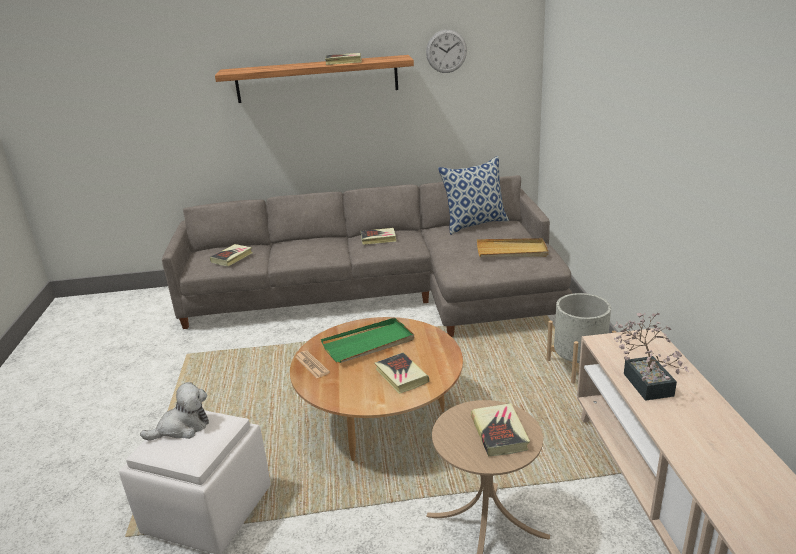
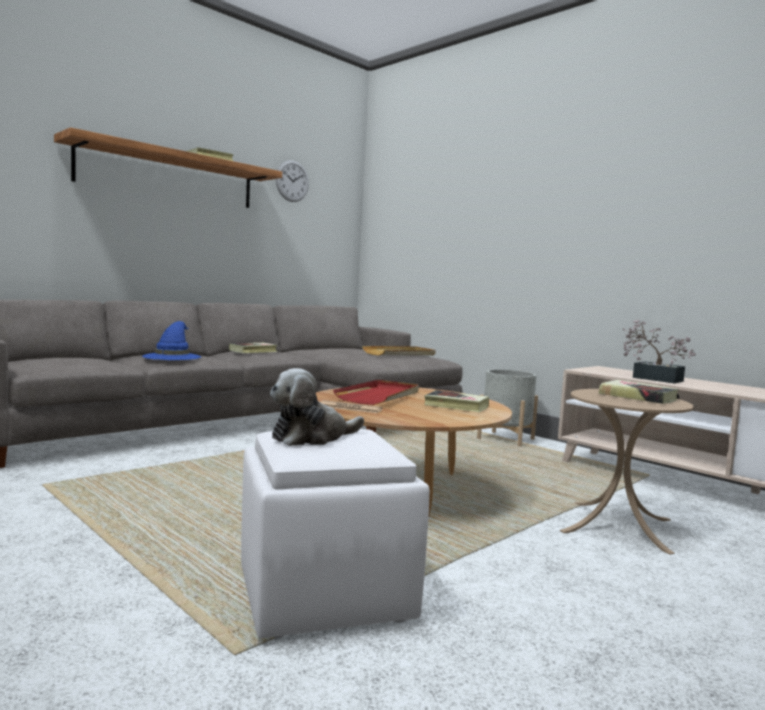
camera: 40 degrees left, 20 degrees down
plush toy [140,382,209,441] -> plush toy turned 150 degrees counterclockwise [270,368,364,446]
book [210,244,252,266] -> none
green tray [321,318,414,363] -> red tray [333,380,419,405]
pillow [438,156,509,235] -> none
none -> blue hat [142,321,201,360]

